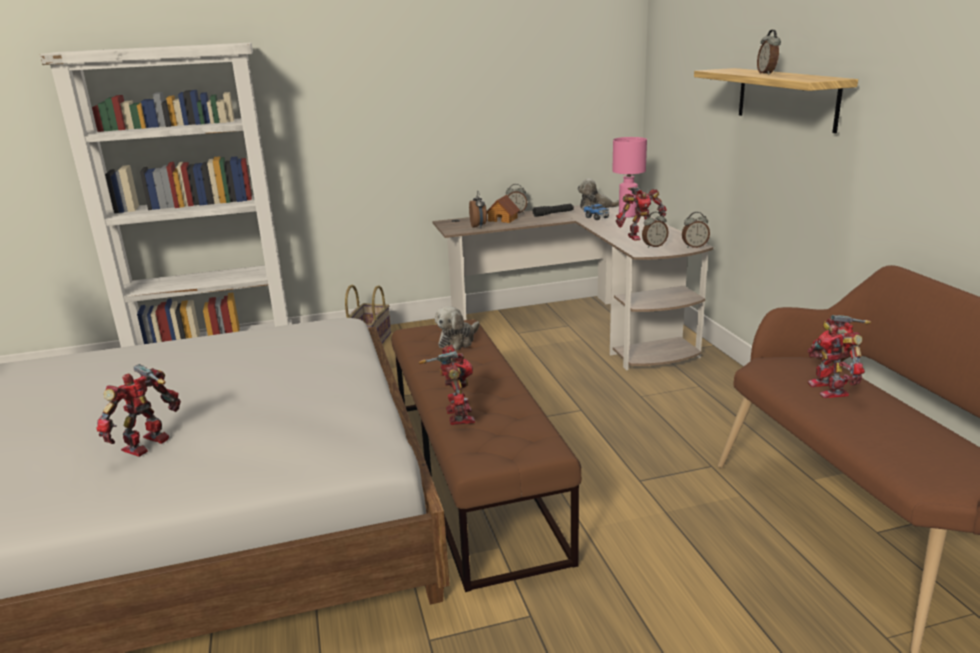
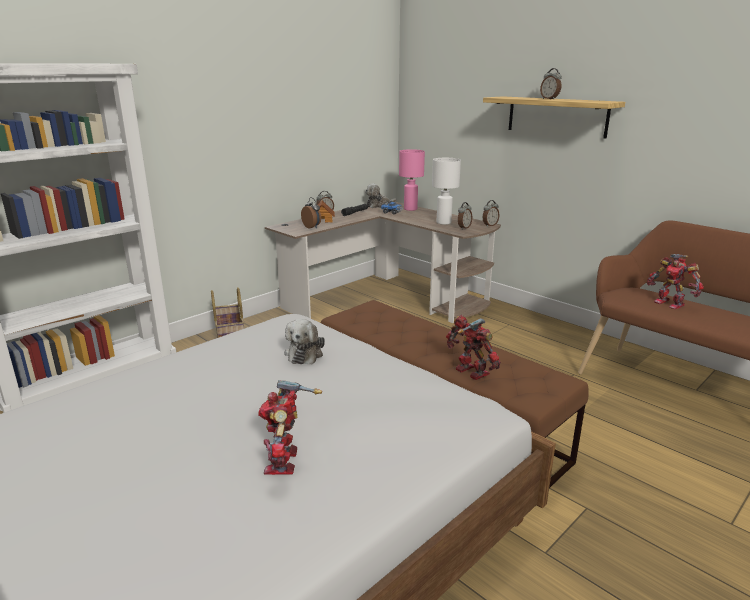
camera: 30 degrees left, 0 degrees up
plush toy [435,306,479,350] -> plush toy moved to [284,319,325,364]
toy robot [616,187,667,241] -> white table lamp [432,158,461,225]

